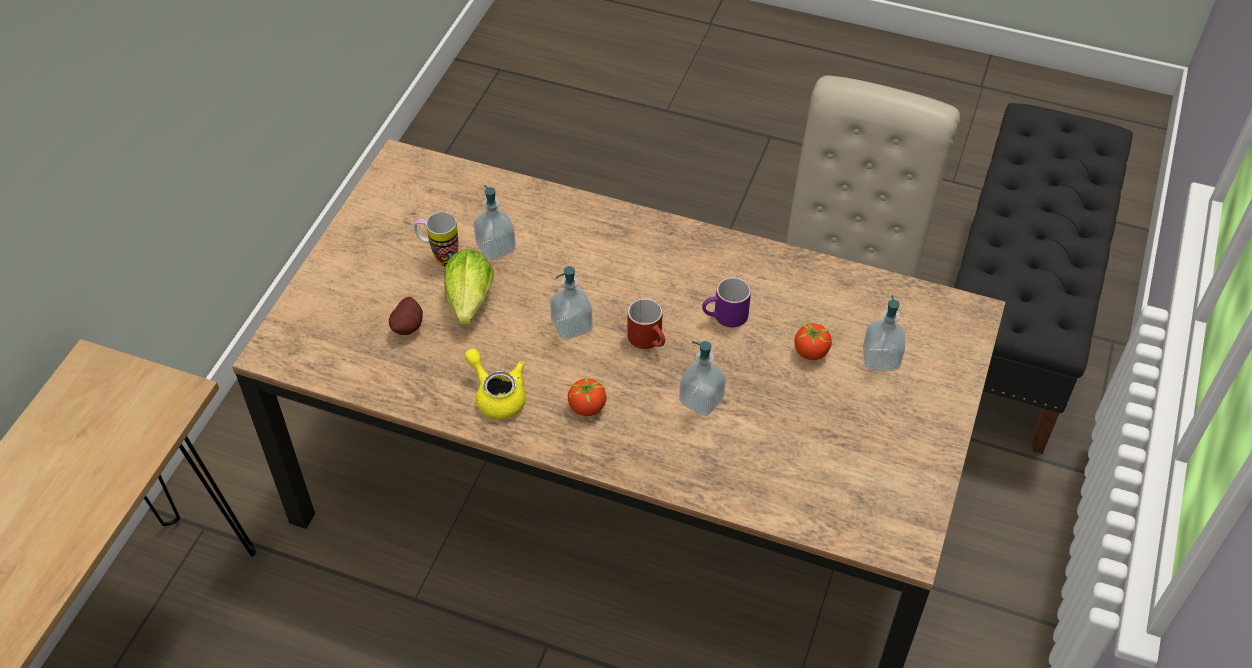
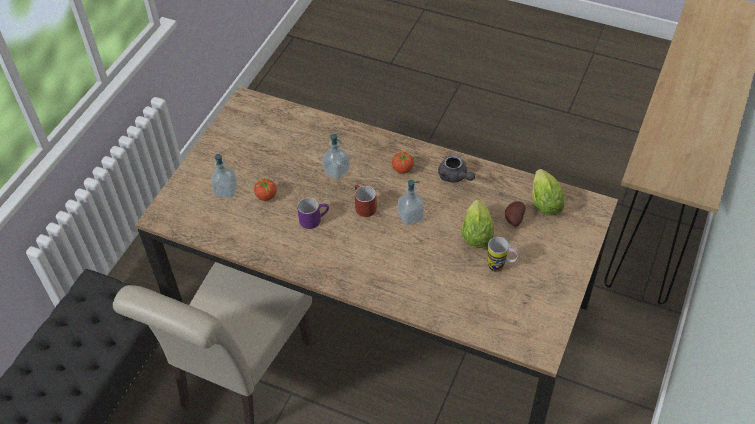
camera: 175 degrees left, 0 degrees up
yellow teapot [465,349,526,419] -> grey teapot [438,155,475,183]
soap dispenser [474,185,516,260] -> none
none -> lettuce [532,169,565,215]

